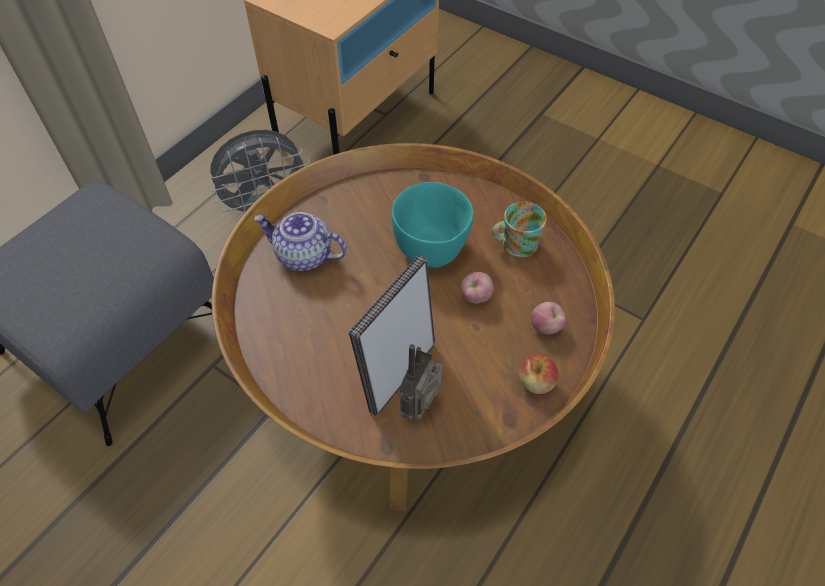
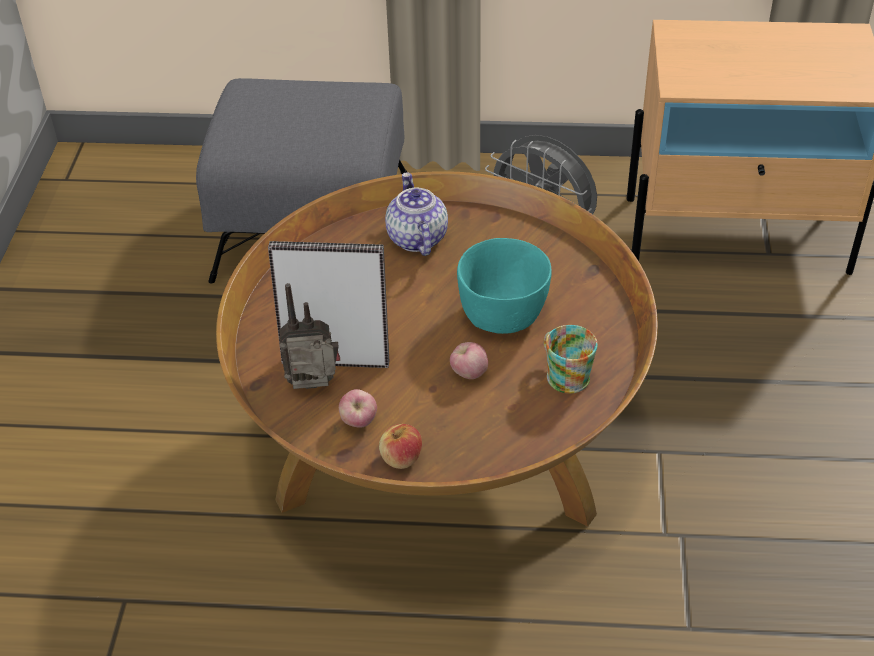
camera: 60 degrees right, 10 degrees down
apple [531,302,566,335] -> apple moved to [339,389,377,428]

